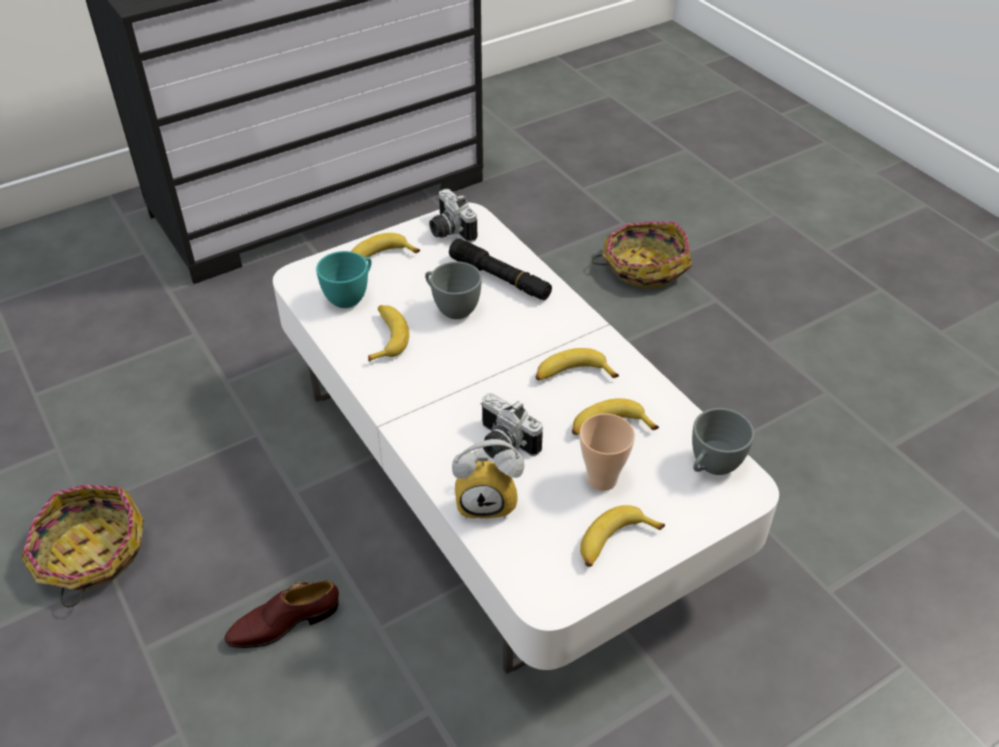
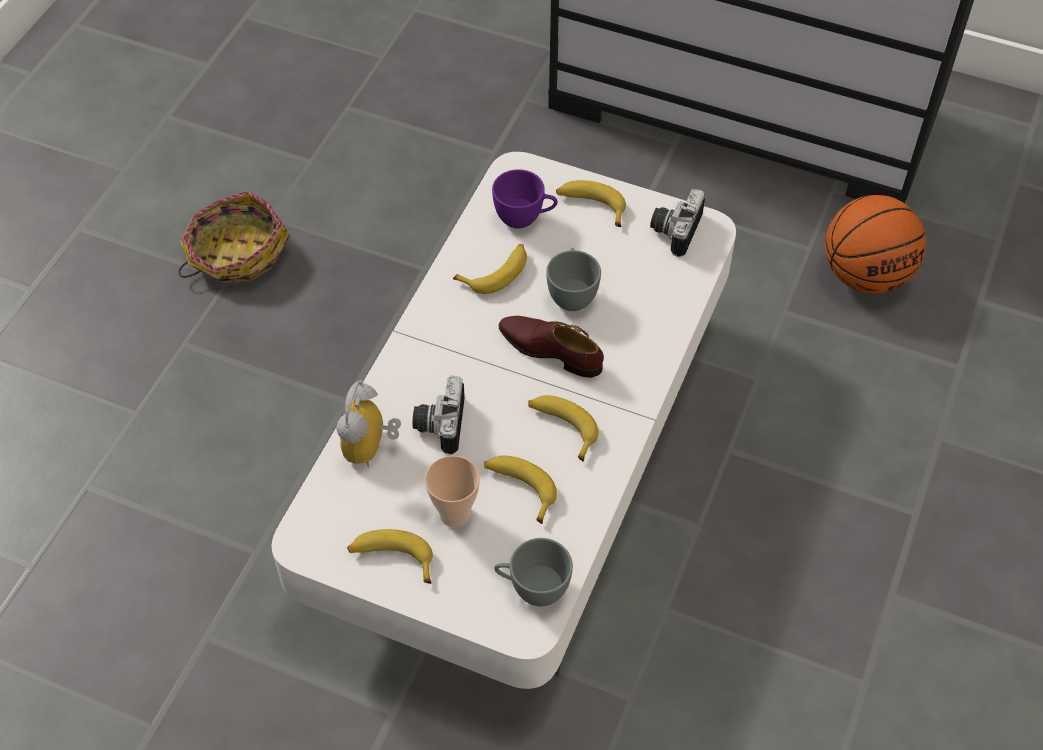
camera: 55 degrees right, 10 degrees up
brown shoe [224,581,339,648] -> brown shoe moved to [499,316,604,378]
turquoise cup [316,251,372,308] -> purple cup [492,169,558,229]
black flashlight [449,239,552,300] -> none
alarm clock [452,439,524,518] -> alarm clock turned 45 degrees clockwise [336,380,401,468]
basket [592,222,692,289] -> none
none -> basketball [825,195,926,293]

